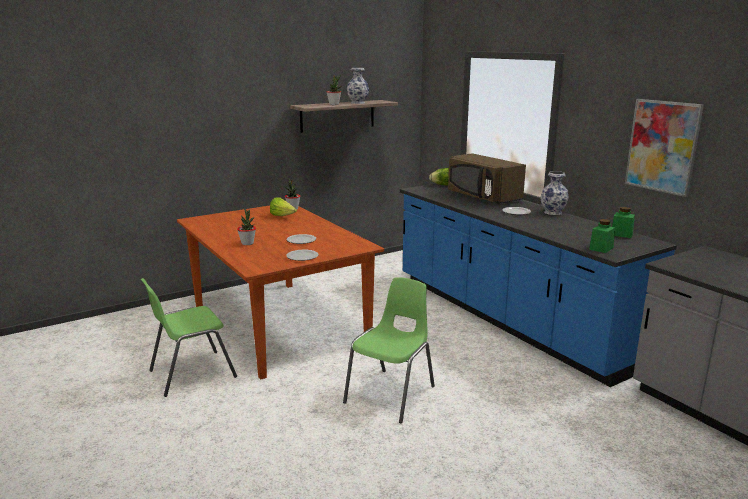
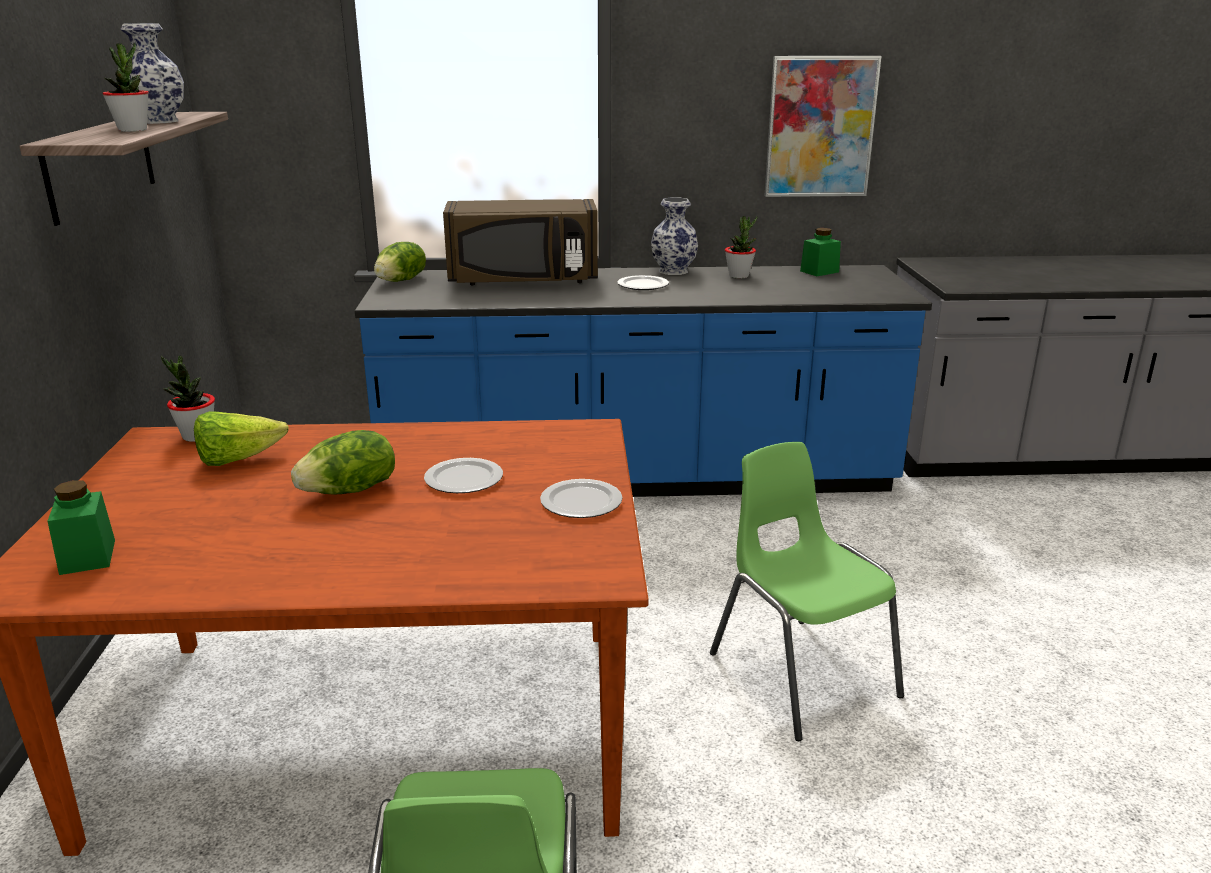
camera: 60 degrees left, 5 degrees up
potted plant [237,209,256,245] -> potted plant moved to [725,216,757,278]
green jar [589,219,615,253] -> green jar moved to [48,480,115,575]
none -> lettuce [291,430,395,495]

